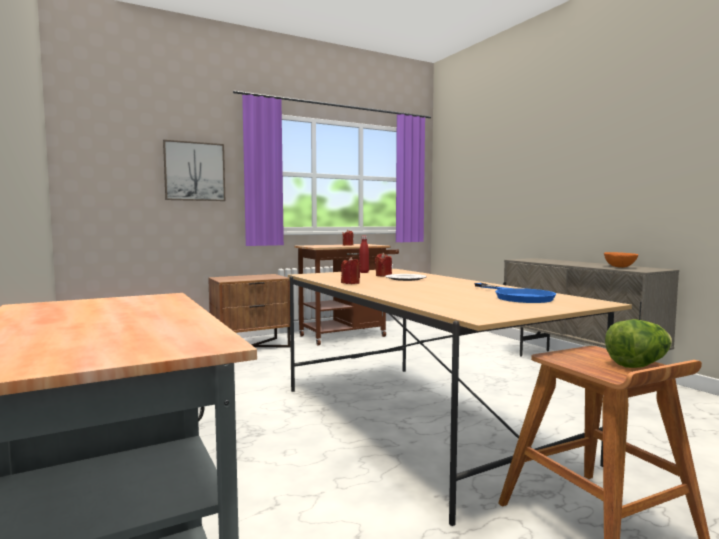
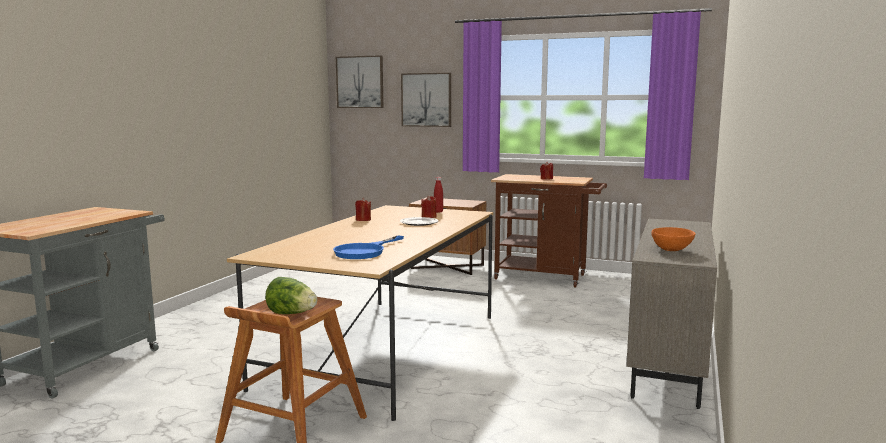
camera: 50 degrees right, 5 degrees up
none -> picture [336,55,383,108]

